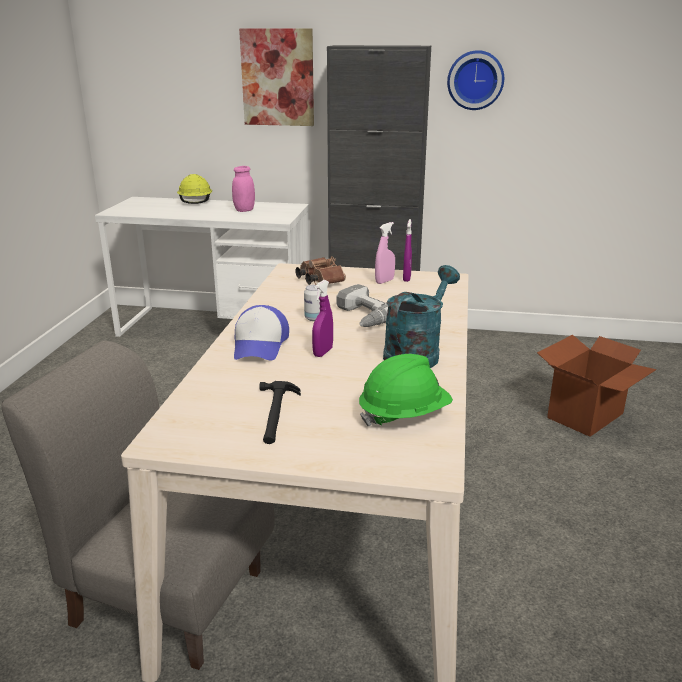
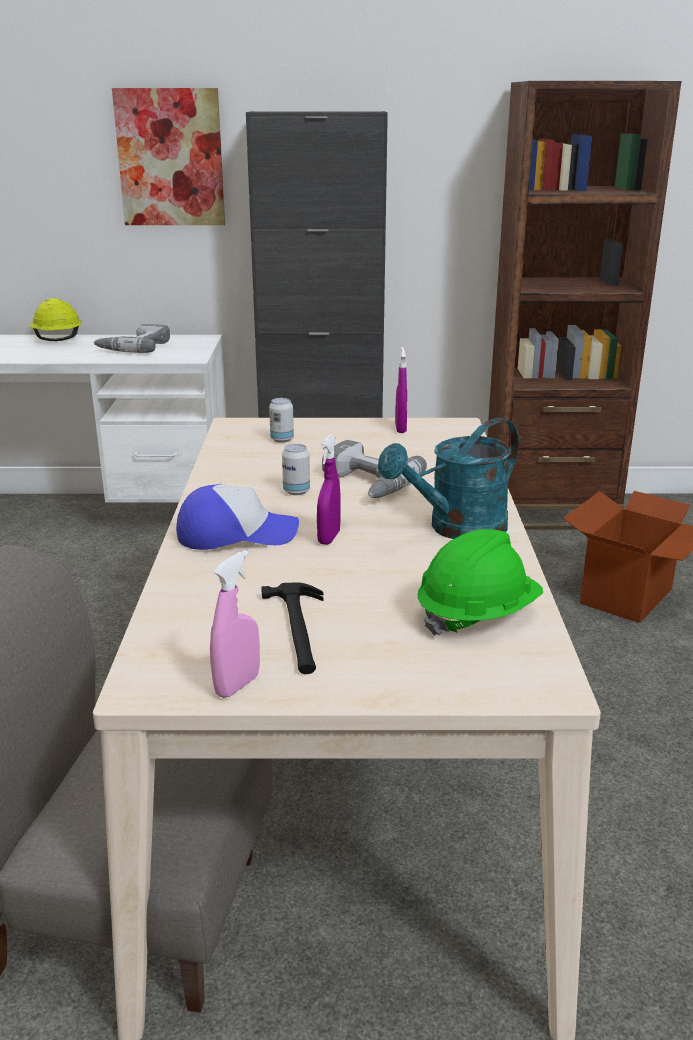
camera: 10 degrees left, 0 degrees up
pink jar [232,166,255,212] -> power drill [93,324,170,353]
cap [234,305,289,361] -> cap turned 90 degrees counterclockwise [176,484,299,550]
brown binoculars [295,256,346,285] -> can [269,398,294,443]
pink spray bottle [375,222,395,284] -> pink spray bottle moved to [210,550,260,698]
turquoise watering can [383,265,460,368] -> turquoise watering can turned 150 degrees counterclockwise [378,418,519,539]
wall clock [447,50,504,110] -> none
none -> brown bookcase [487,81,682,529]

